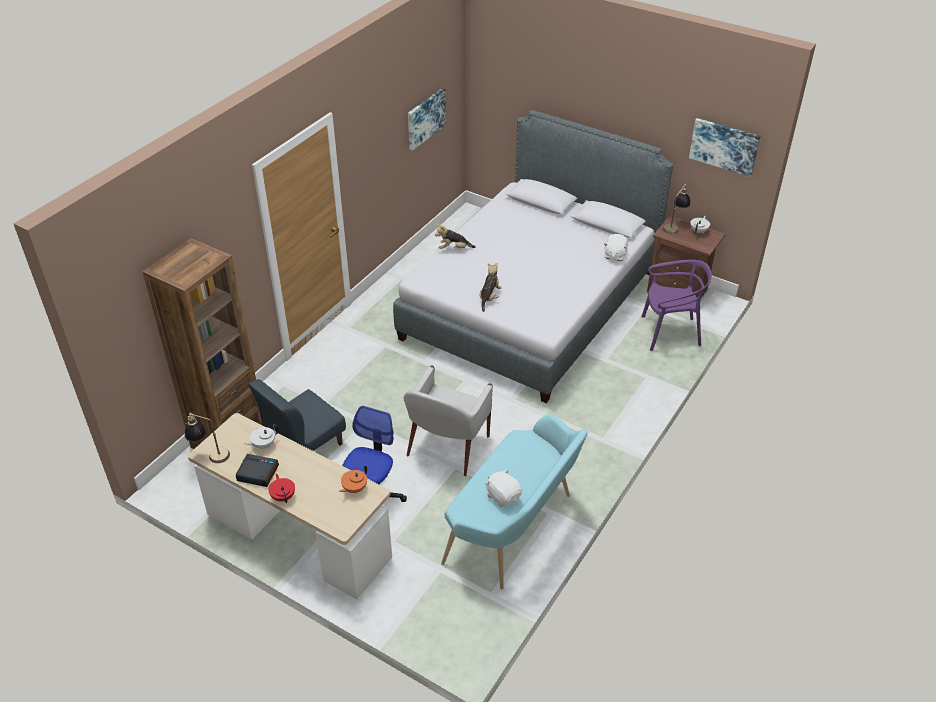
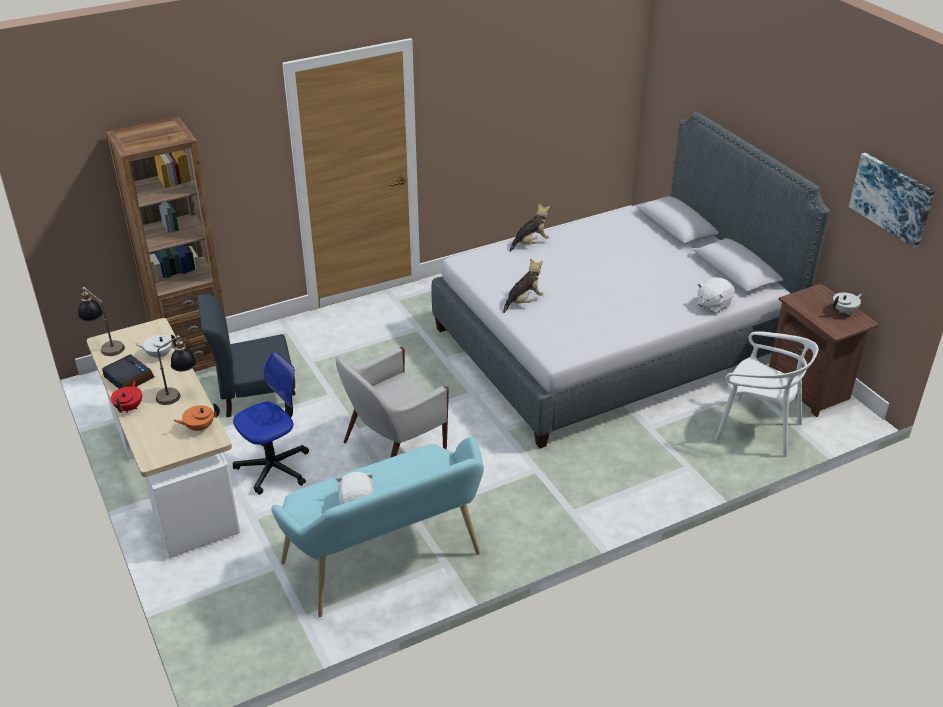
camera: 30 degrees right, 5 degrees down
picture [408,88,446,151] -> none
plush toy [435,224,476,249] -> plush toy turned 120 degrees clockwise [510,203,550,252]
purple chair [641,260,712,351] -> white chair [715,331,818,457]
table lamp [663,184,690,234] -> table lamp moved to [156,334,197,405]

